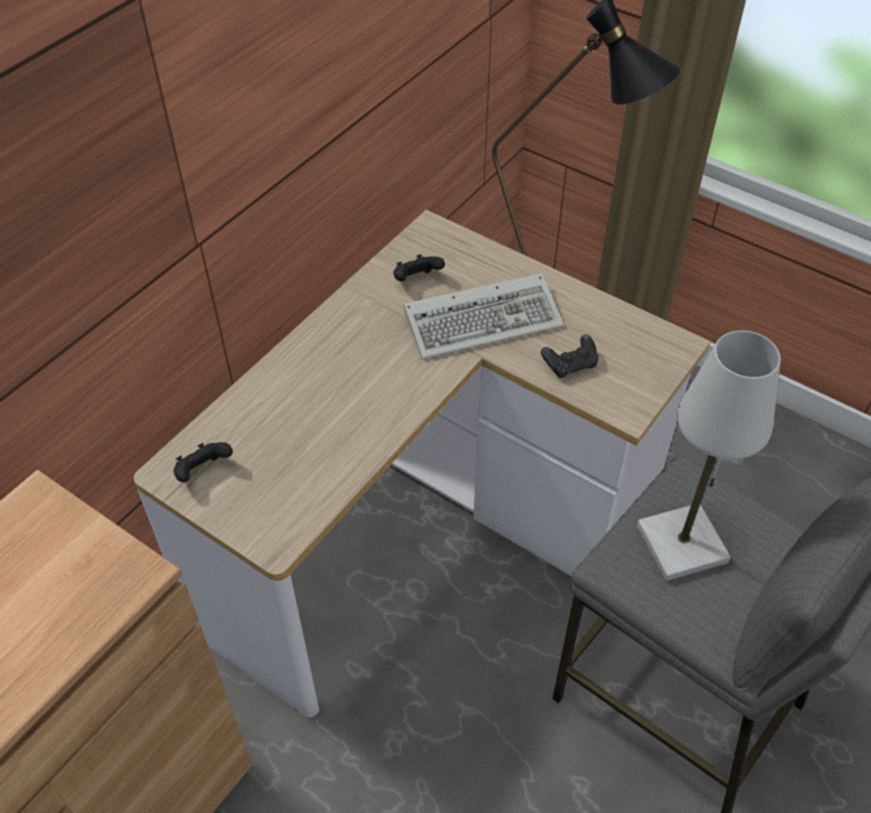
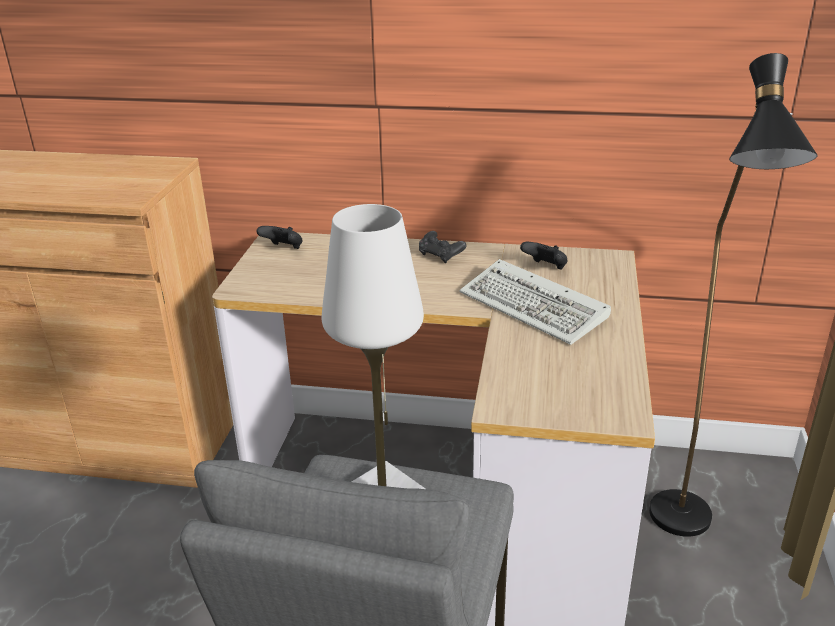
camera: 65 degrees right, 20 degrees down
black game controller [541,334,599,378] -> black game controller moved to [419,231,467,263]

